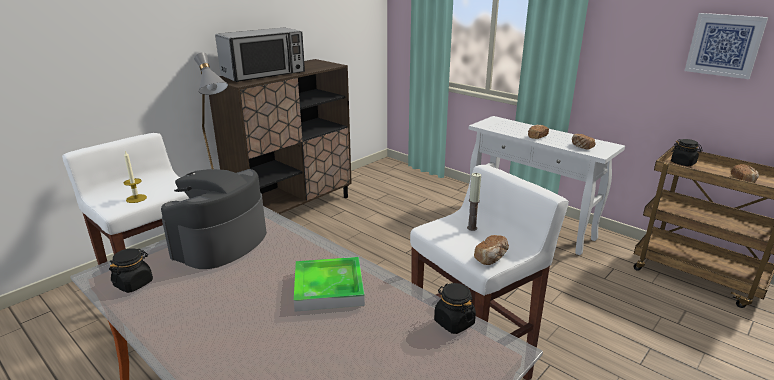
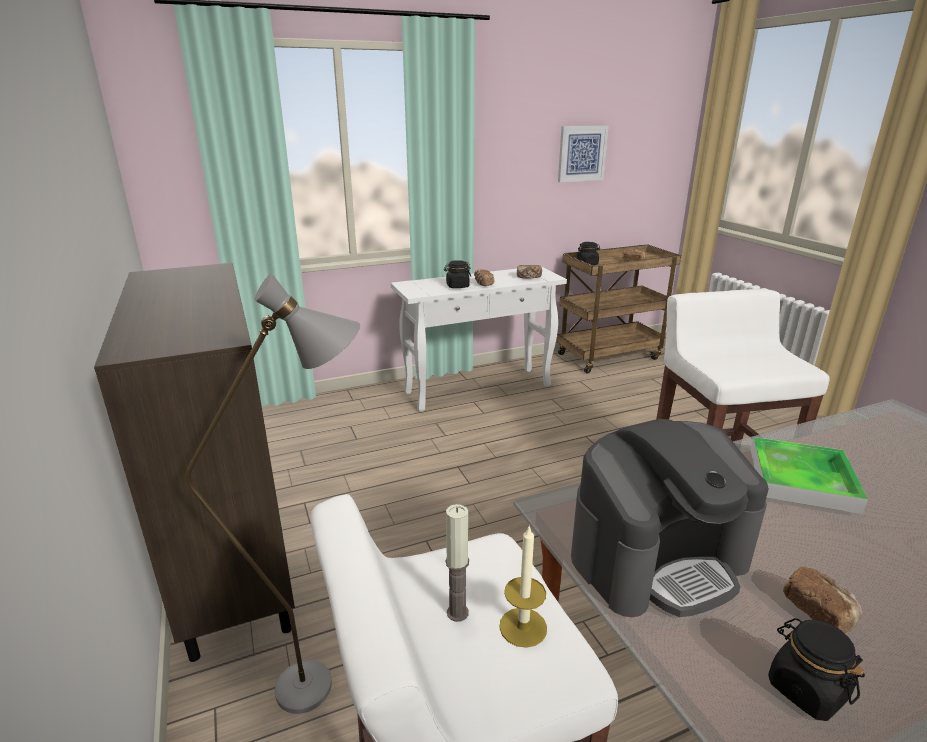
camera: 65 degrees left, 0 degrees up
coffee machine [161,169,267,269] -> coffee machine turned 75 degrees counterclockwise [571,419,769,617]
microwave [215,28,305,82] -> none
black jar [434,283,476,334] -> black jar moved to [444,260,471,288]
candle [467,173,481,231] -> candle moved to [445,504,469,622]
bread [474,235,509,265] -> bread moved to [783,567,862,633]

